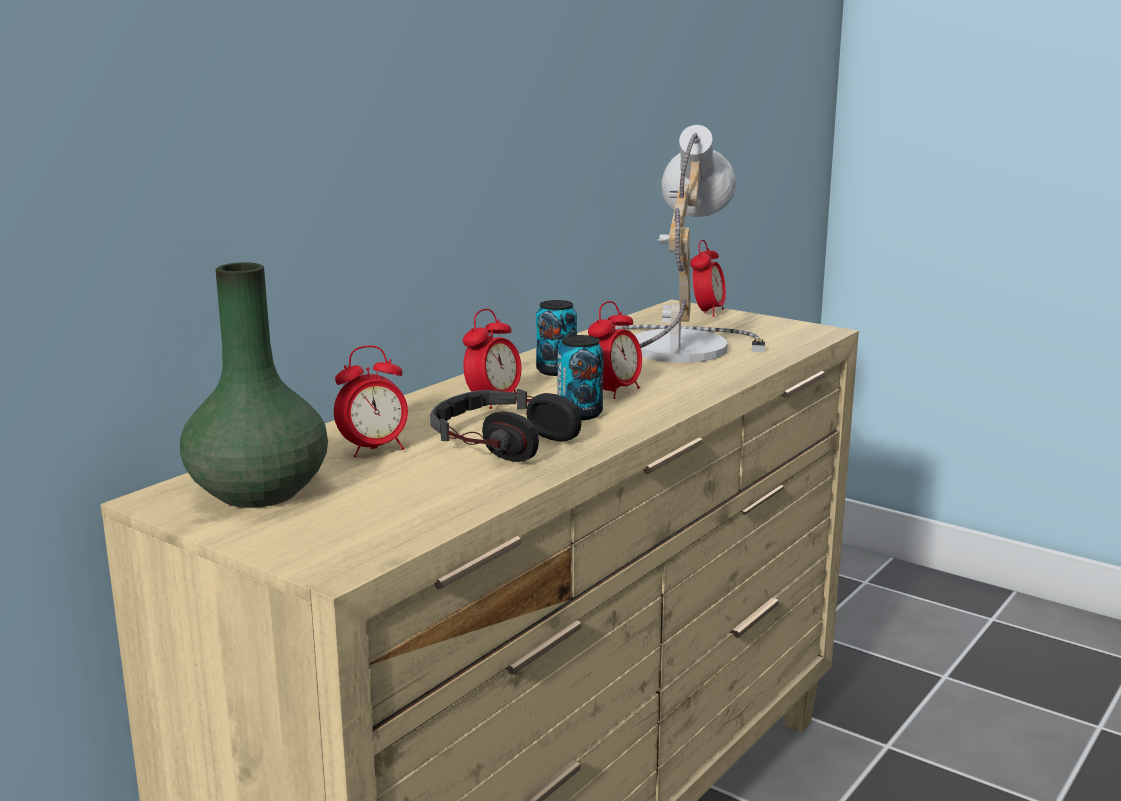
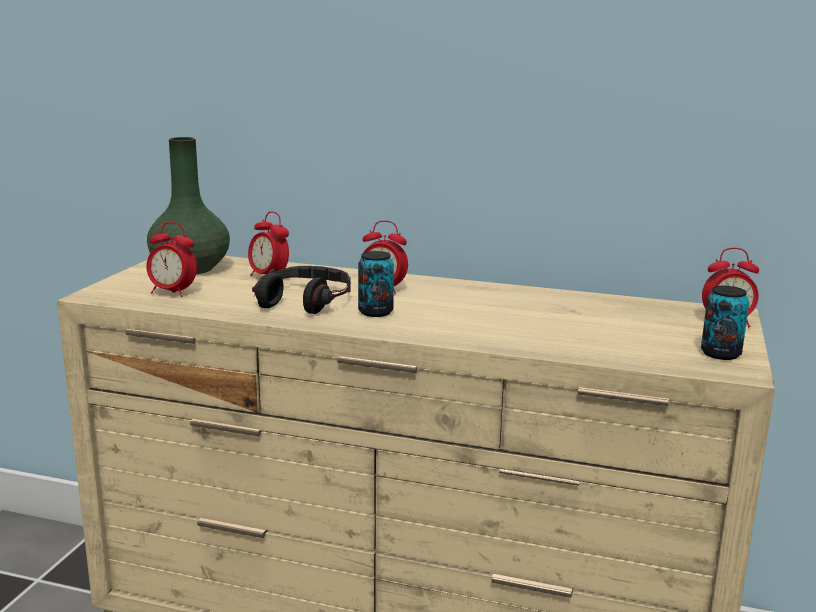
camera: 70 degrees right, 0 degrees up
can [536,300,577,376] -> can moved to [701,286,749,360]
alarm clock [588,301,642,399] -> alarm clock moved to [146,222,197,297]
table lamp [615,125,765,362] -> none

